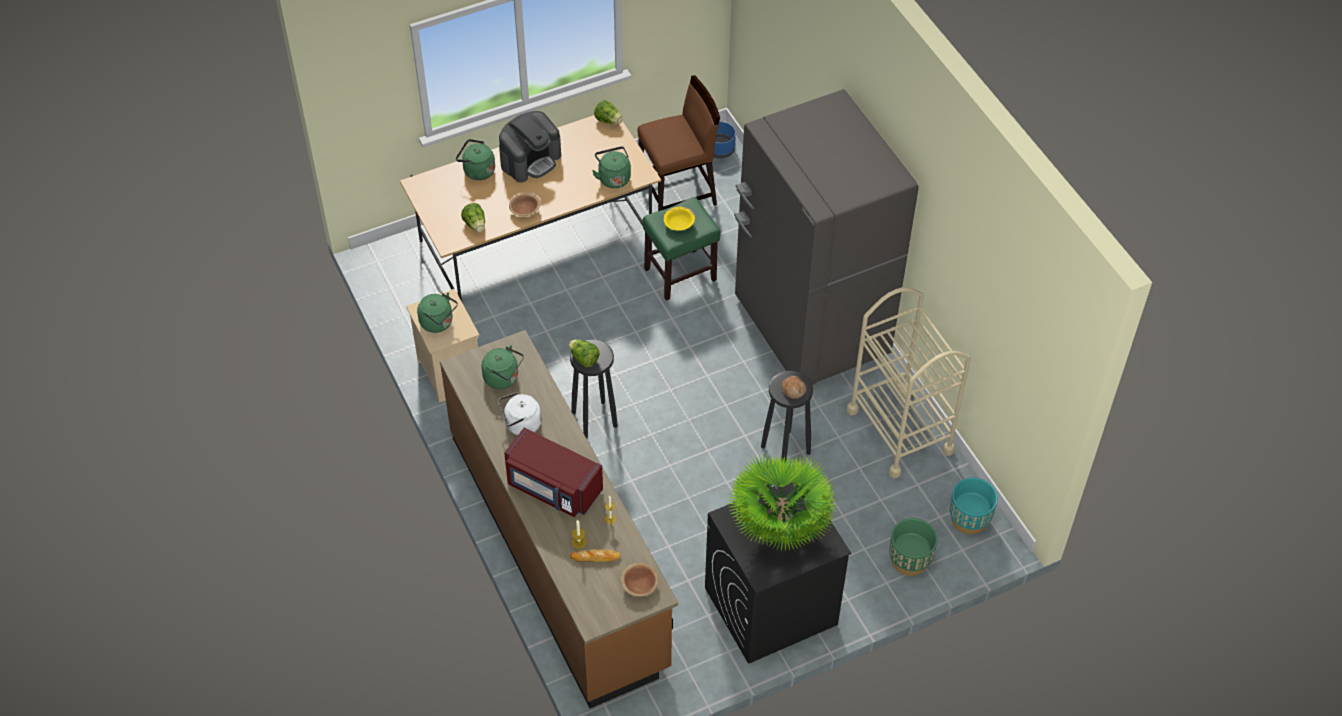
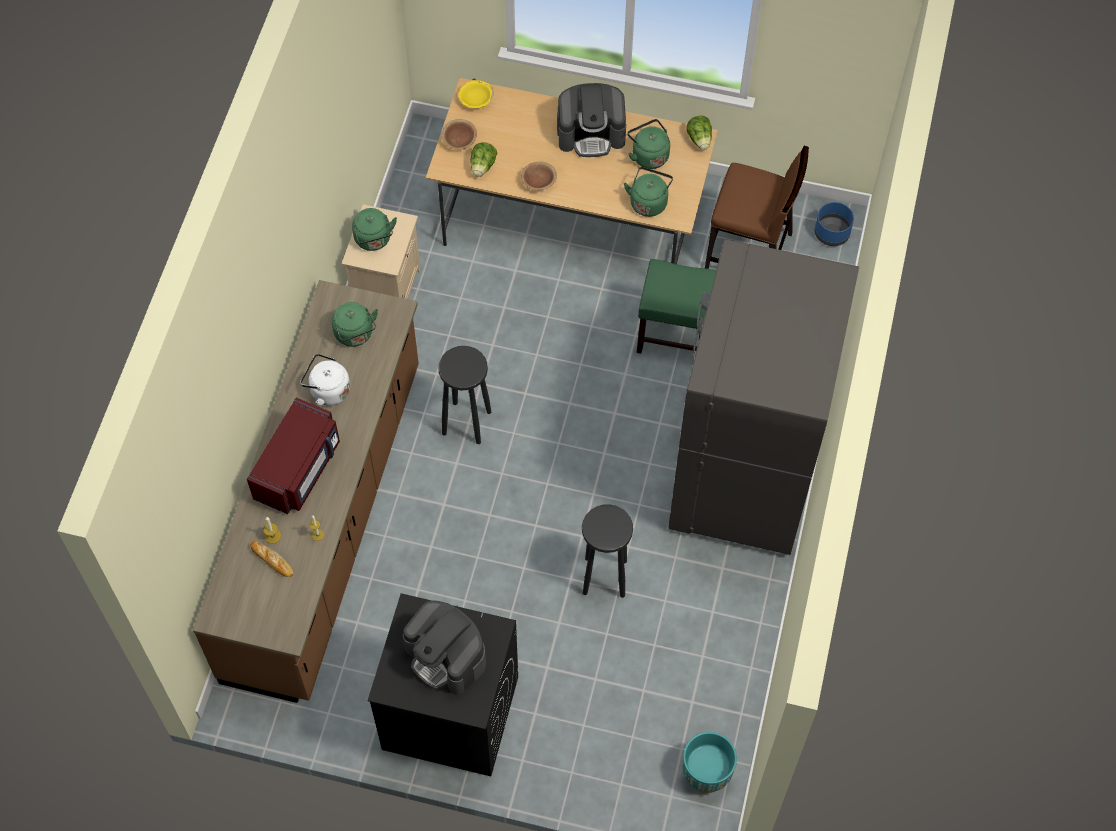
camera: 40 degrees right, 10 degrees up
green kettle [456,139,495,180] -> green kettle moved to [627,119,670,169]
red microwave [504,428,603,517] -> red microwave turned 135 degrees counterclockwise [247,397,340,514]
lettuce [568,340,599,367] -> none
brown bowl [621,563,658,597] -> brown bowl moved to [441,119,477,150]
yellow bowl [664,207,695,231] -> yellow bowl moved to [459,80,494,108]
potted plant [727,455,837,551] -> coffee machine [403,600,486,695]
bread [781,376,806,399] -> none
beige cart [847,287,971,478] -> none
green planter [889,518,938,576] -> none

